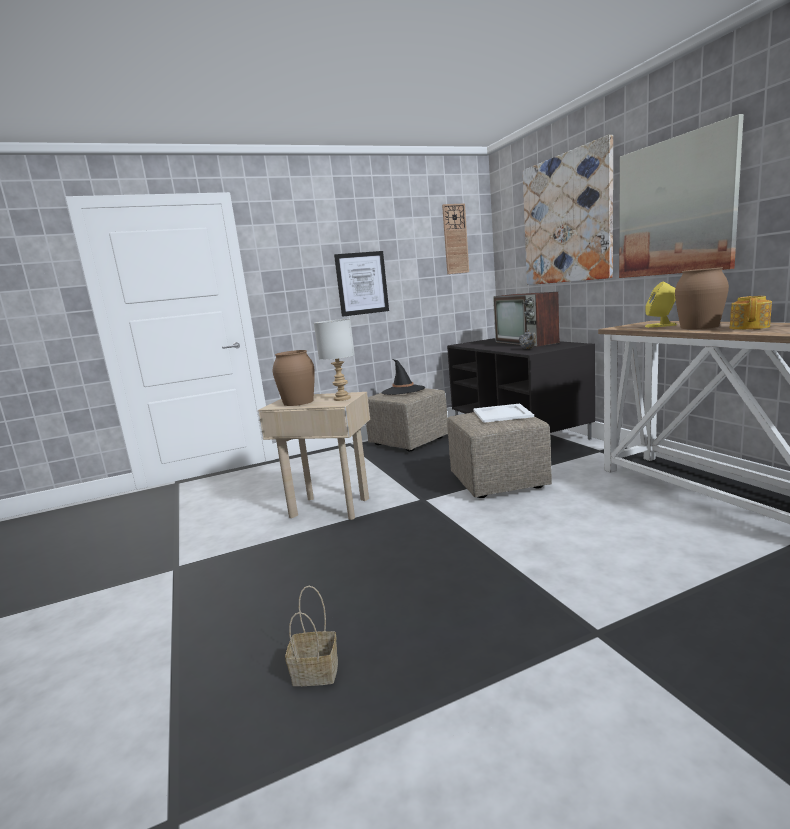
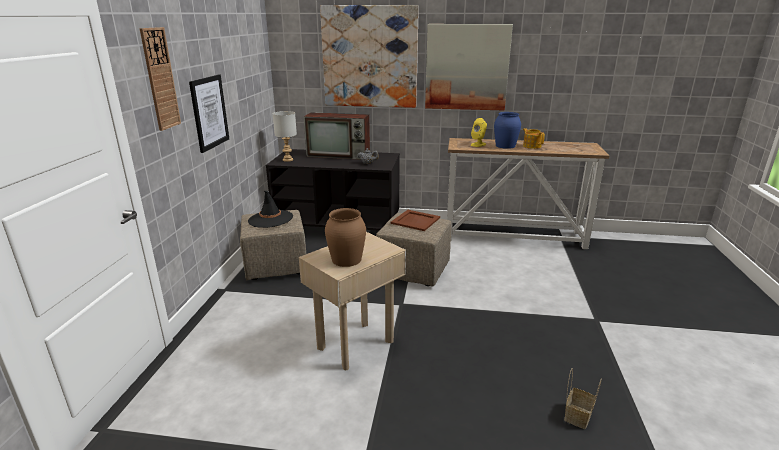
camera: 60 degrees left, 10 degrees up
grey table lamp [314,319,355,401] -> grey table lamp moved to [273,111,297,162]
wall clock [442,203,469,274] -> wall clock moved to [139,27,181,131]
white tray [473,403,534,423] -> brown tray [390,210,440,231]
brown vase [675,267,729,329] -> blue vase [494,112,521,149]

